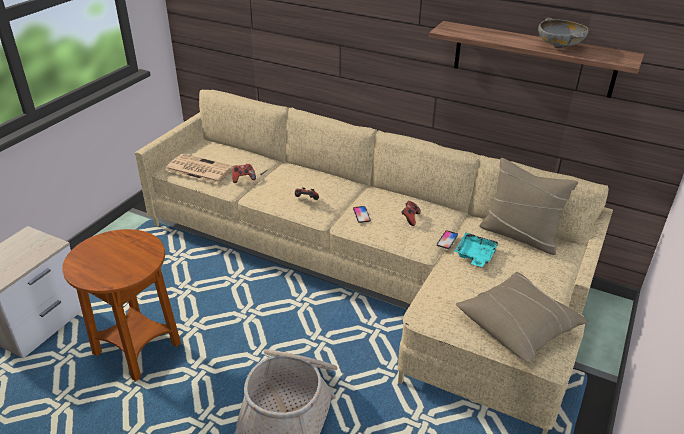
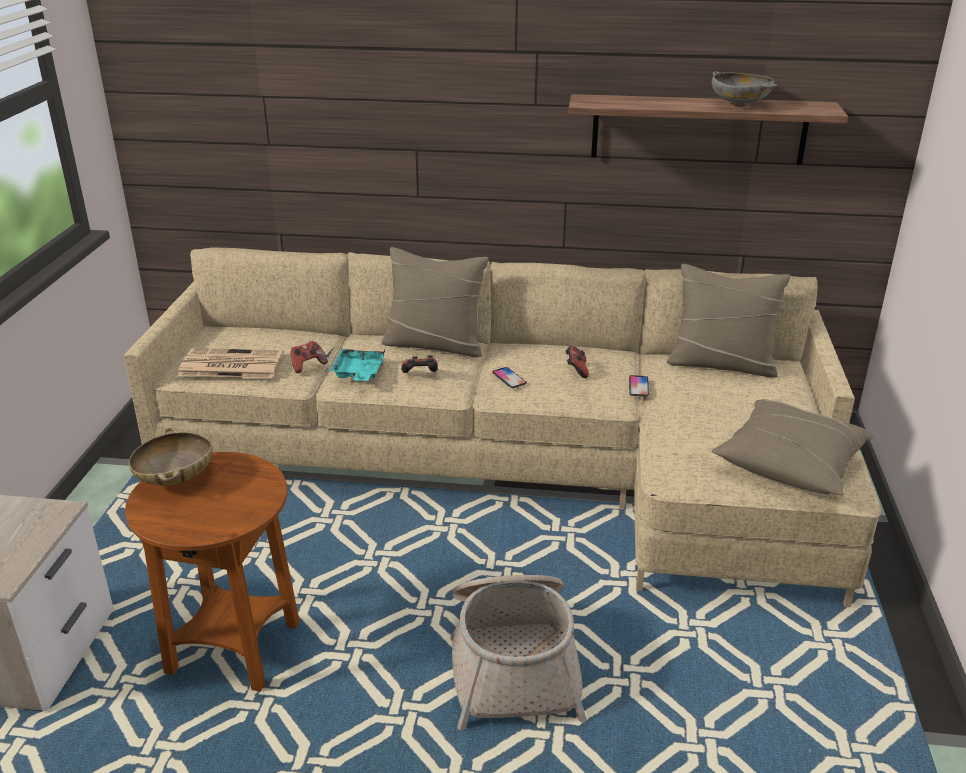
camera: 20 degrees left, 5 degrees down
turquoise tray [454,233,499,267] -> turquoise tray moved to [329,349,385,381]
none -> beige bowl [129,428,213,485]
none -> beige pillow [382,247,489,357]

